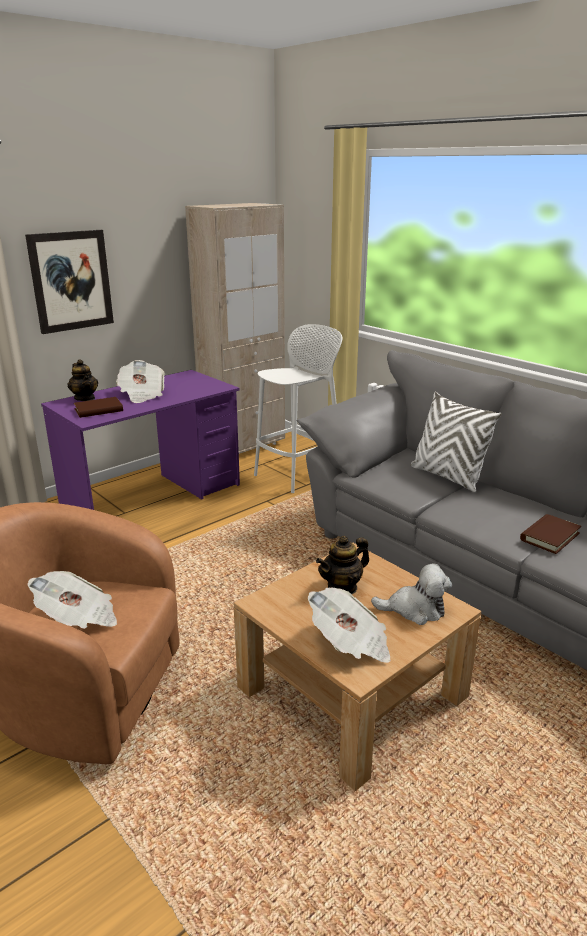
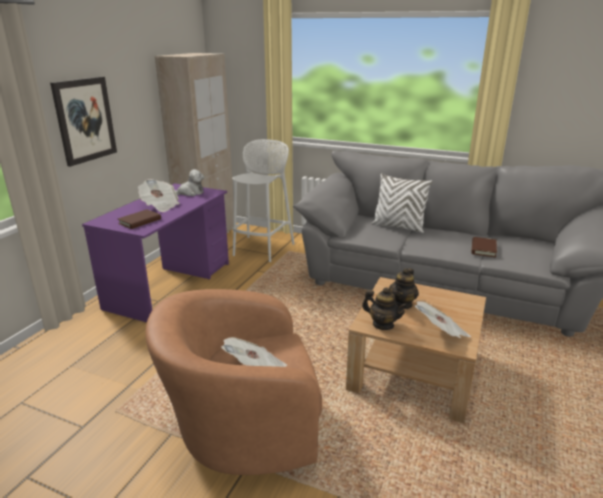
camera: 25 degrees left, 0 degrees up
teapot [67,359,98,401] -> teapot moved to [362,287,408,330]
plush toy [371,563,452,625] -> plush toy moved to [175,169,204,196]

